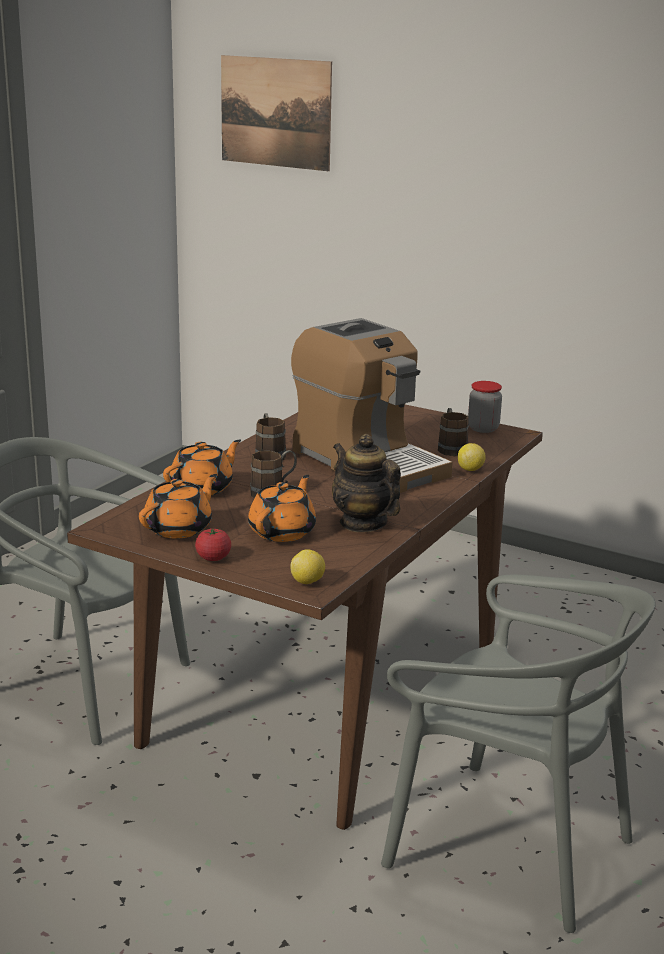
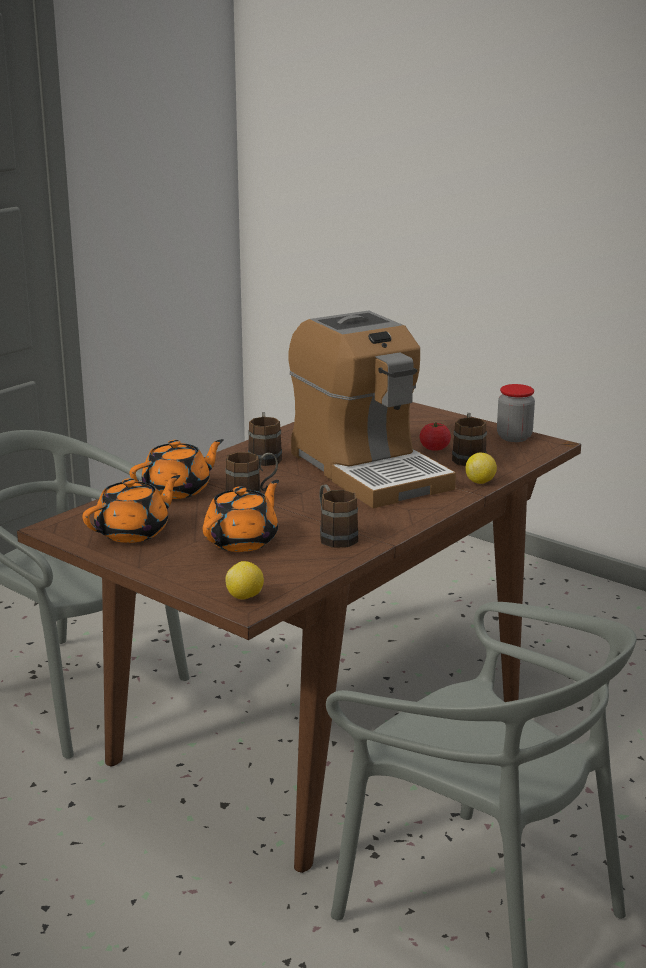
camera: 10 degrees right, 0 degrees up
tomato [195,528,231,561] -> tomato moved to [420,422,451,451]
picture [221,55,332,171] -> none
teapot [332,434,401,532] -> brown mug [319,484,358,548]

